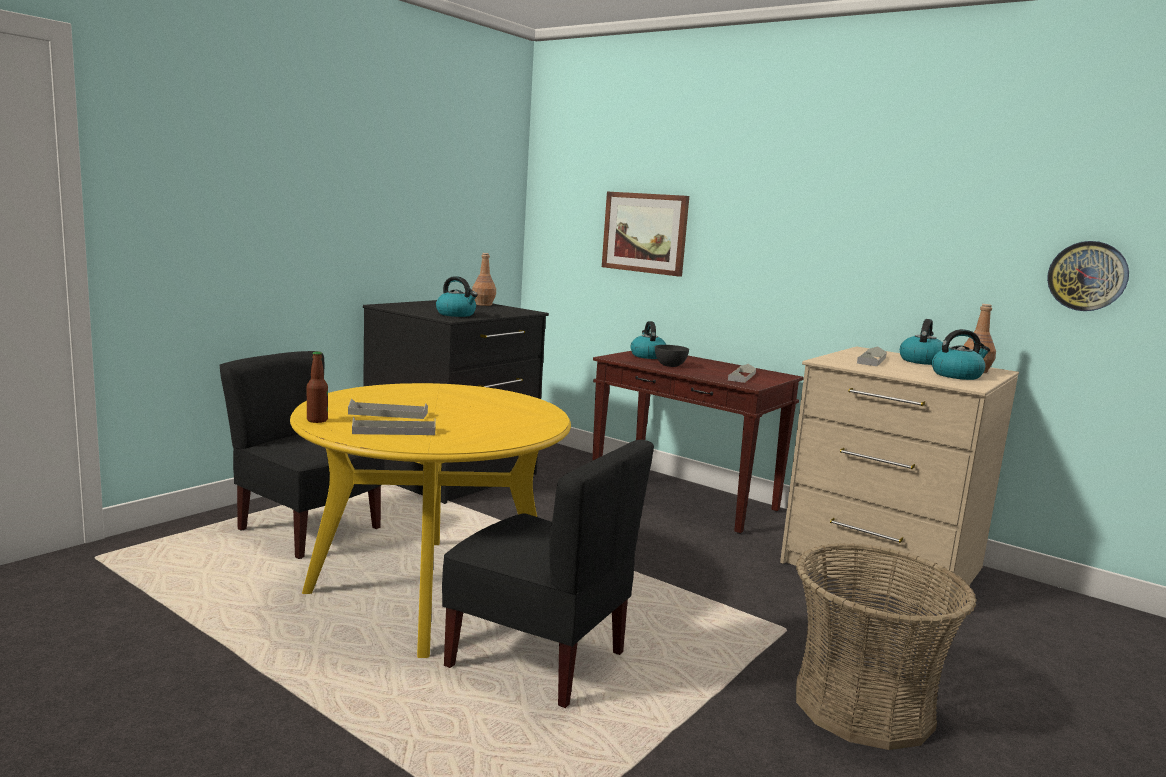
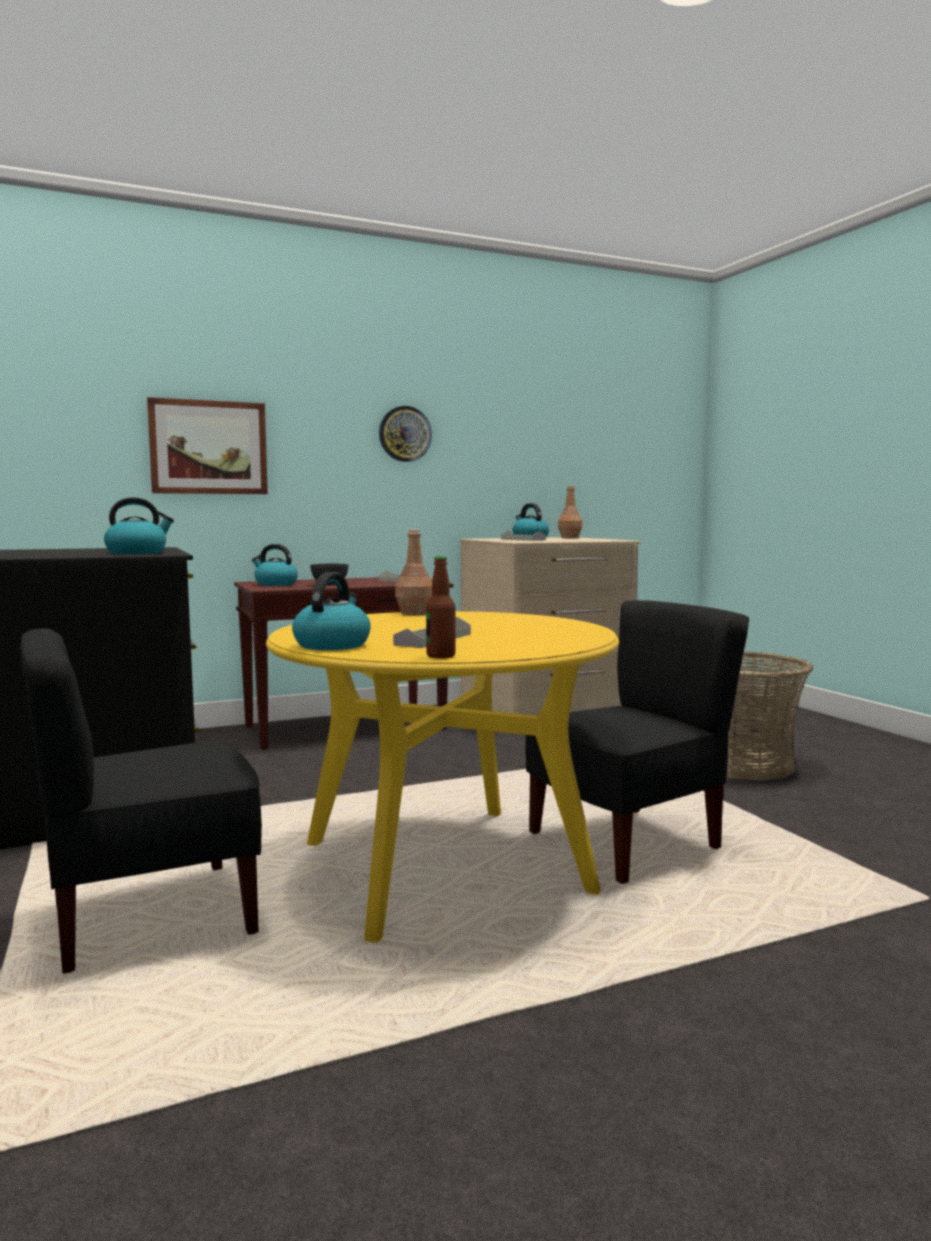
camera: 60 degrees left, 5 degrees down
grey tray [352,417,435,435] -> none
brown bottle [472,253,496,306] -> brown bottle moved to [395,529,432,615]
kettle [932,329,990,380] -> kettle moved to [292,572,371,650]
wall clock [1047,241,1129,311] -> wall clock moved to [379,406,432,462]

